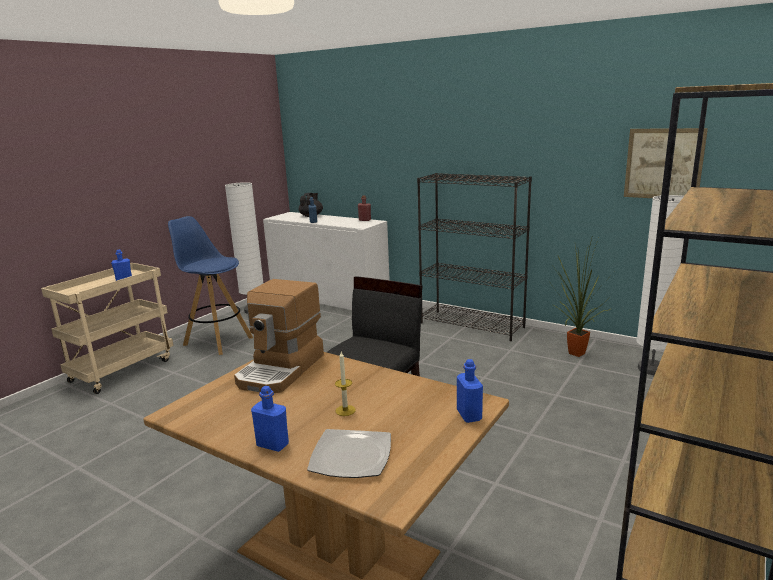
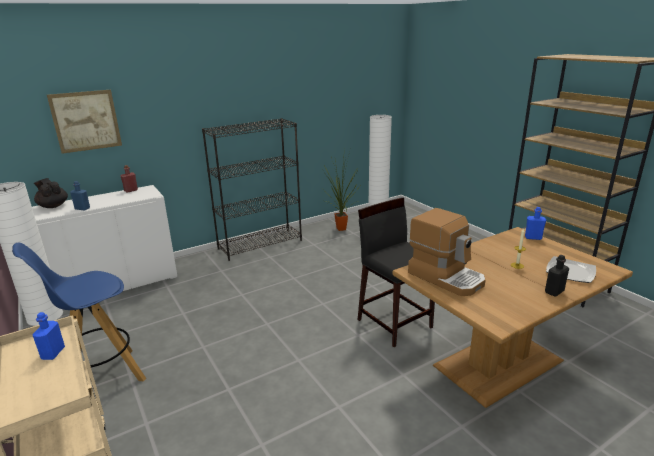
camera: 65 degrees left, 5 degrees up
blue bottle [251,386,289,452] -> black bottle [545,255,569,297]
picture [624,128,708,198] -> picture moved to [47,90,122,154]

